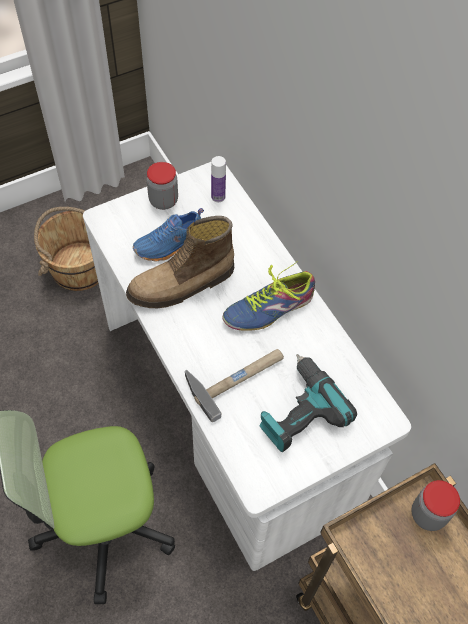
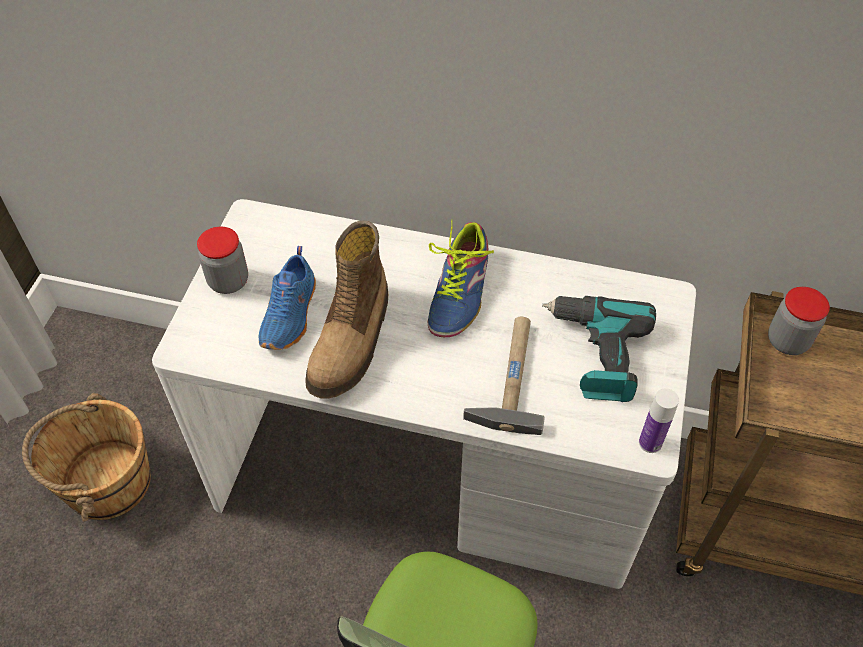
camera: 45 degrees left, 5 degrees down
bottle [211,156,226,202] -> bottle moved to [639,388,679,453]

